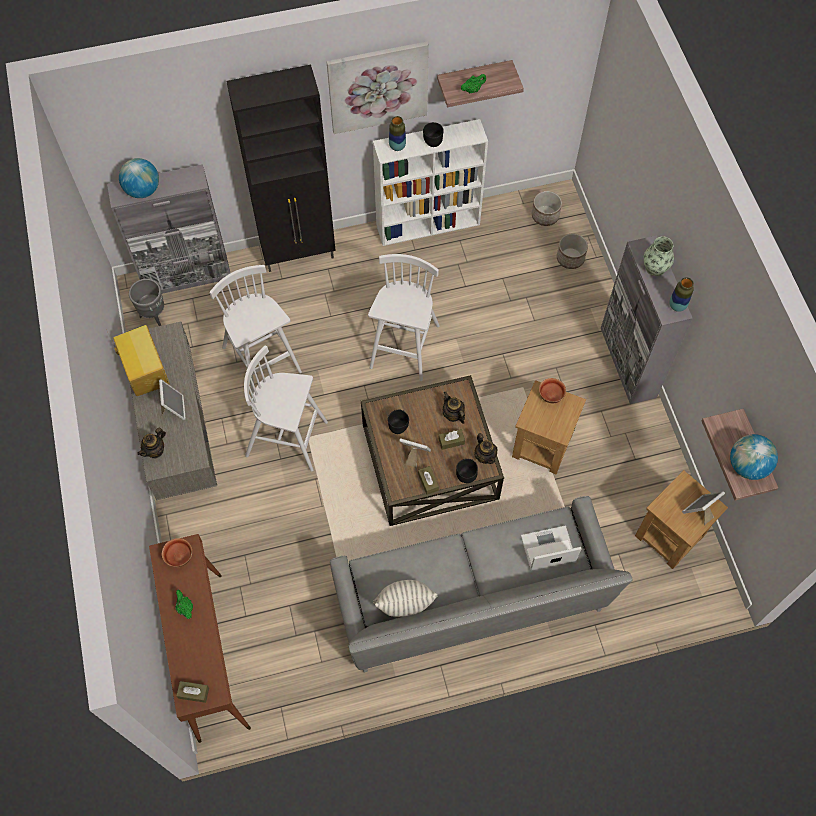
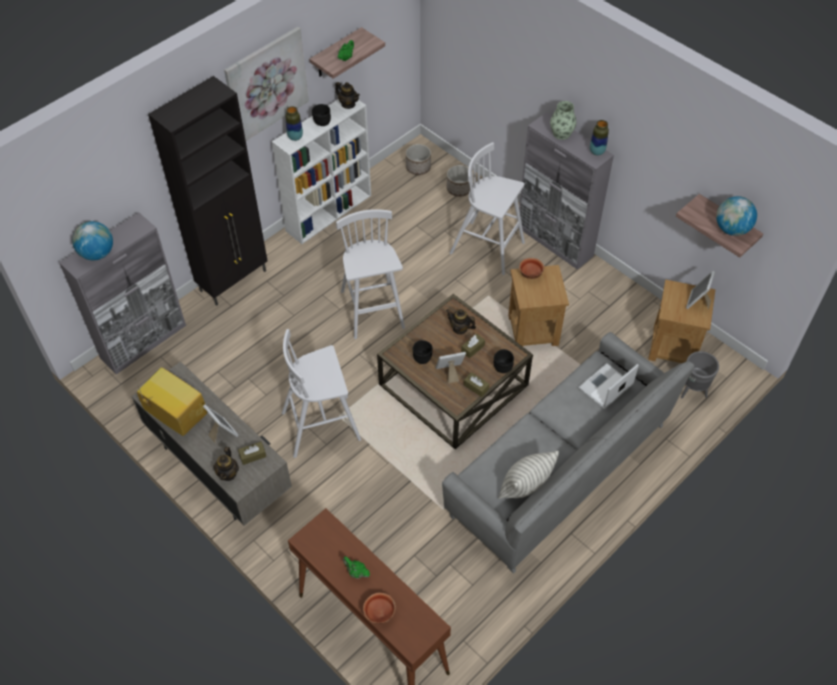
camera: 30 degrees left, 10 degrees down
grey planter [129,279,164,326] -> grey planter moved to [681,351,719,398]
bowl [162,538,192,567] -> bowl moved to [363,593,396,624]
brown tissue box [176,681,209,703] -> brown tissue box moved to [238,441,266,465]
white stool [209,265,302,393] -> white stool moved to [450,142,525,275]
teapot [474,433,498,464] -> teapot moved to [335,82,360,109]

